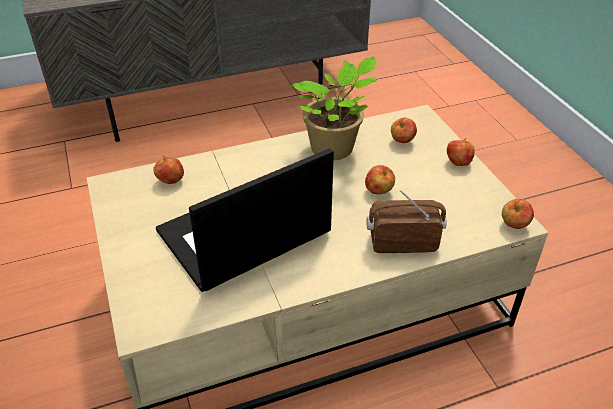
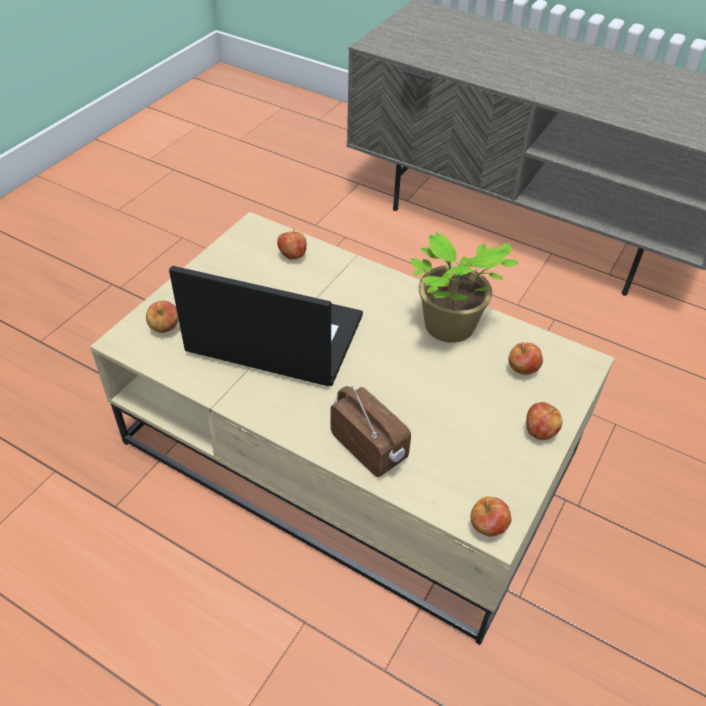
camera: 50 degrees right, 5 degrees up
apple [365,165,395,194] -> apple moved to [146,300,179,333]

